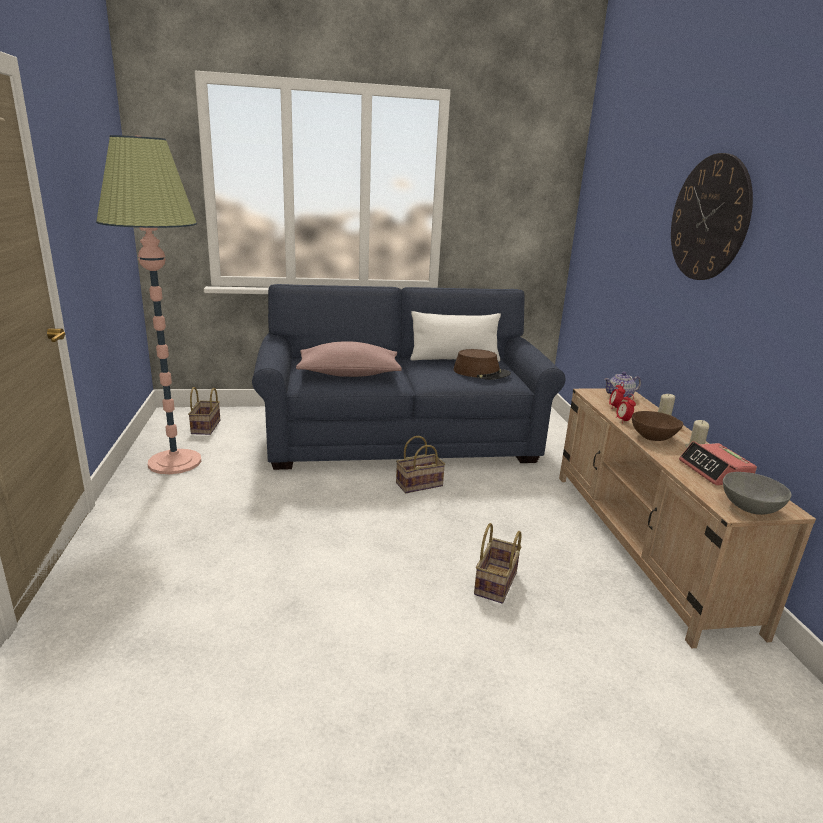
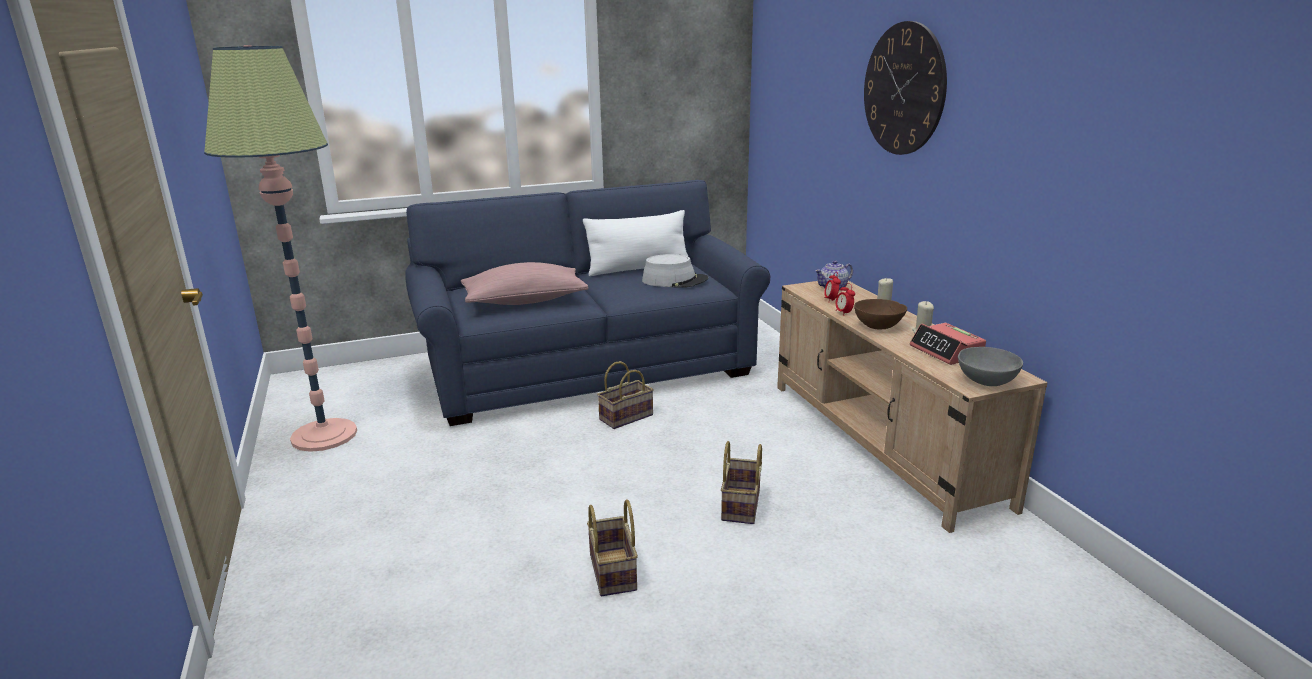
camera: 10 degrees left, 0 degrees up
basket [188,387,220,435] -> basket moved to [587,500,638,596]
brown hat [453,349,511,380] -> grey hat [642,254,708,288]

